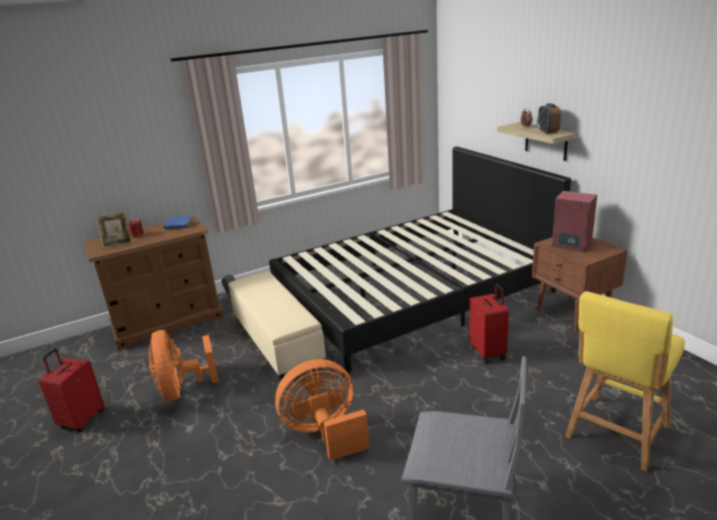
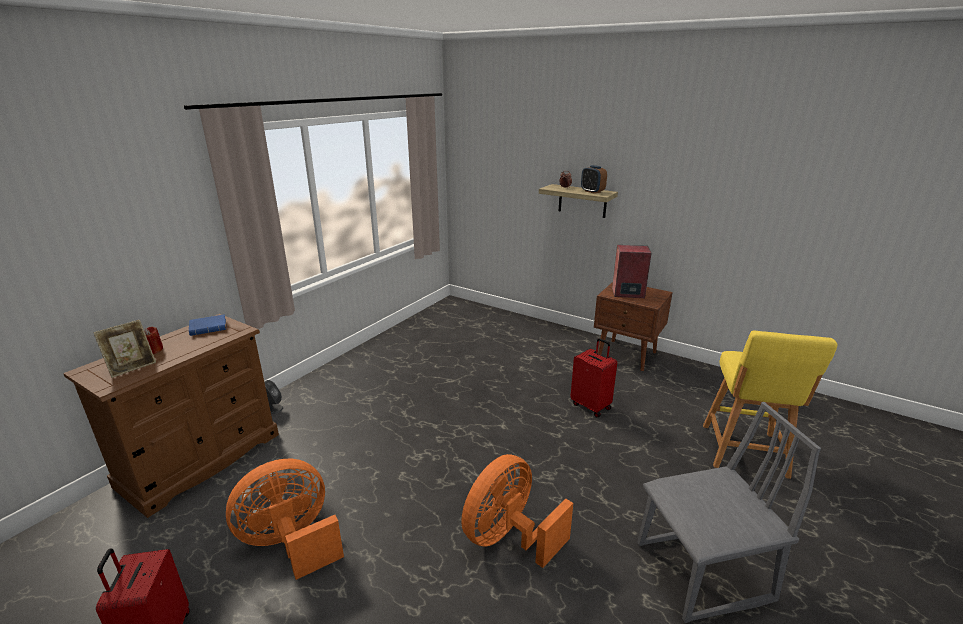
camera: 30 degrees left, 0 degrees up
orange fan [149,330,219,401] -> orange fan turned 105 degrees clockwise [226,459,344,580]
beige ottoman [228,272,326,381] -> none
black bed [269,146,571,373] -> none

